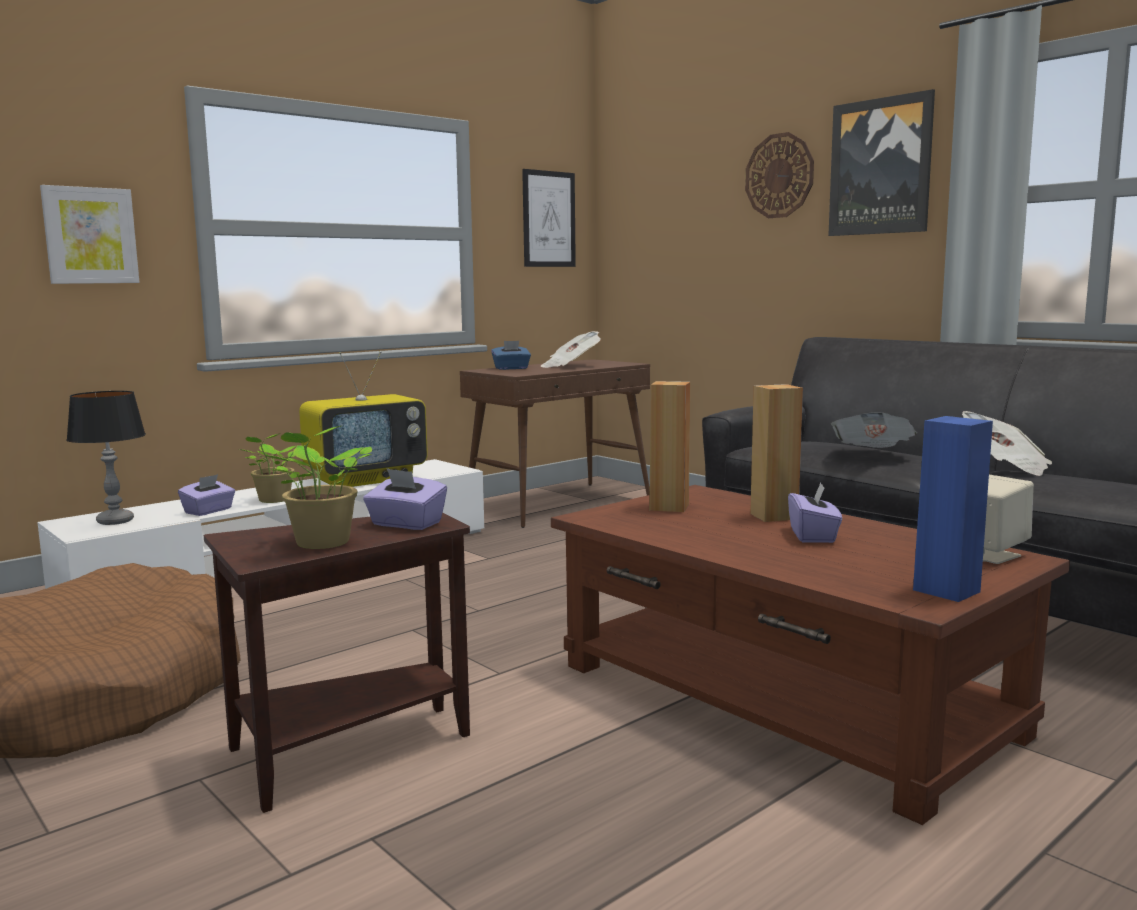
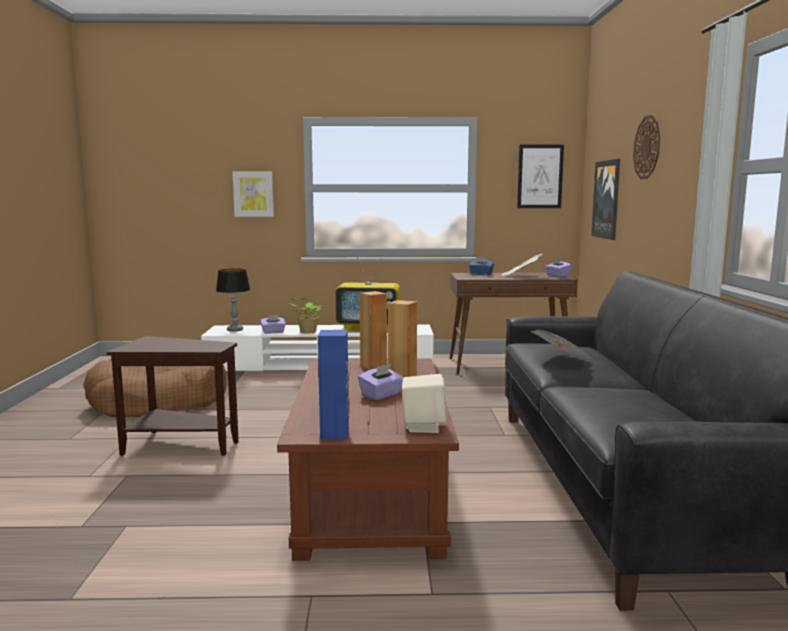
camera: 40 degrees right, 0 degrees up
potted plant [265,426,372,549] -> none
purple tissue box [363,469,447,530] -> purple tissue box moved to [545,258,572,277]
picture [828,89,935,236] -> picture moved to [591,159,620,240]
newspaper [962,411,1052,476] -> none

